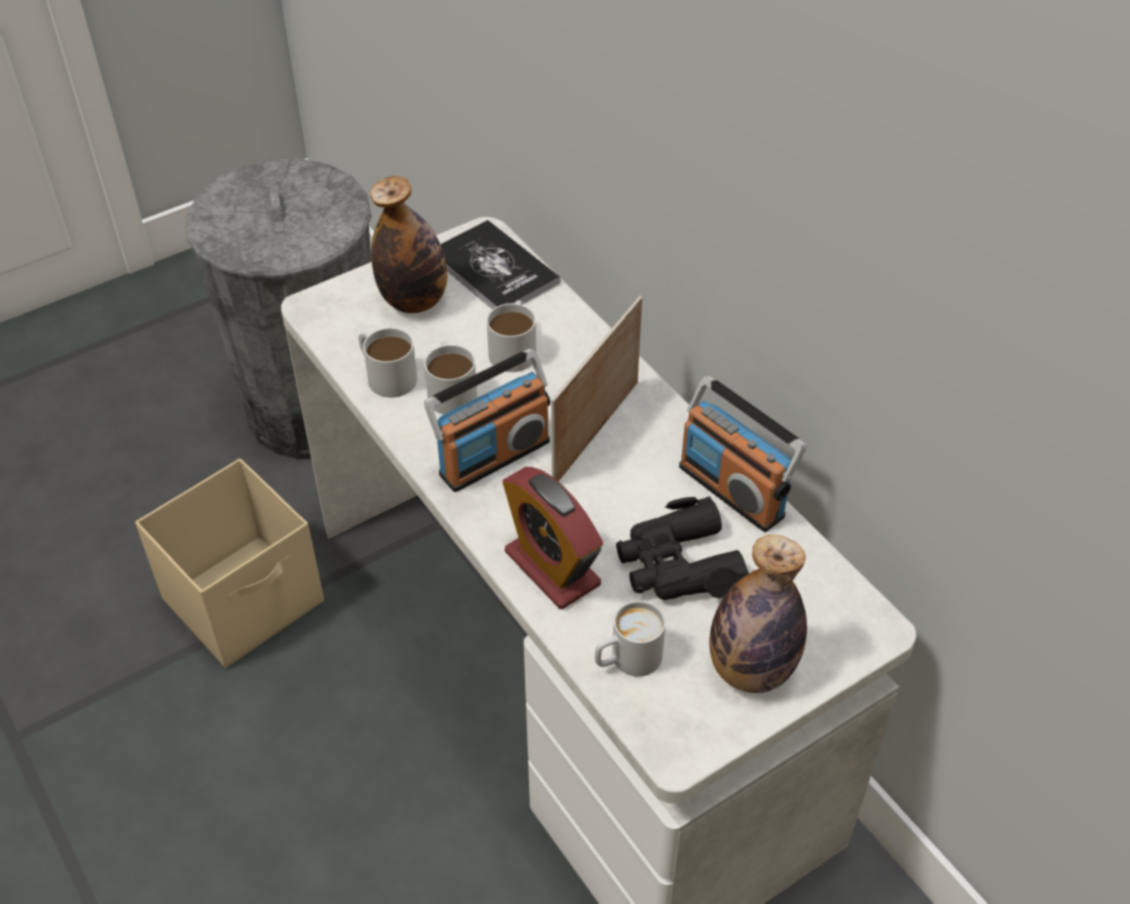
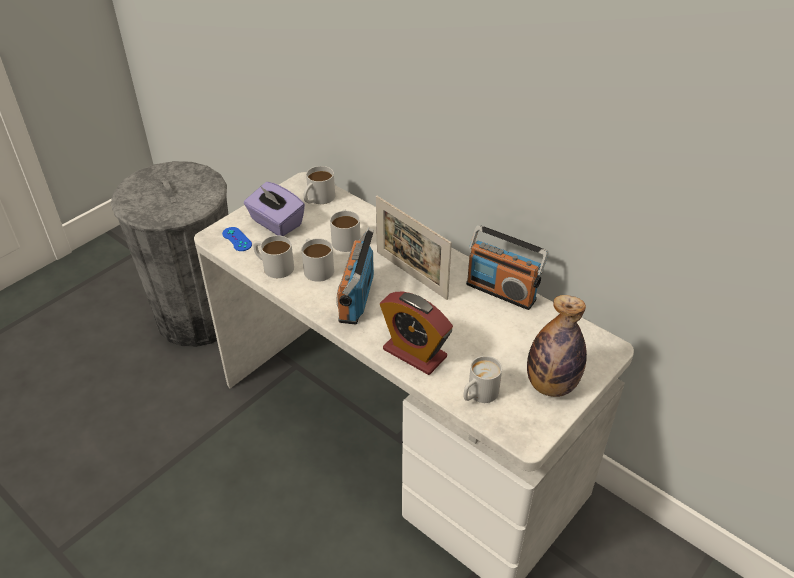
camera: 15 degrees left, 5 degrees down
beige storage box [135,458,324,667] -> none
bottle [370,176,447,313] -> purple tissue box [244,182,305,236]
radio [424,349,550,492] -> radio turned 150 degrees clockwise [337,227,374,325]
book [440,220,560,310] -> white mug [304,166,335,204]
picture frame [551,296,642,482] -> picture frame turned 60 degrees counterclockwise [376,196,452,300]
black binoculars [616,496,749,600] -> none
none -> blue game controller [222,227,252,251]

